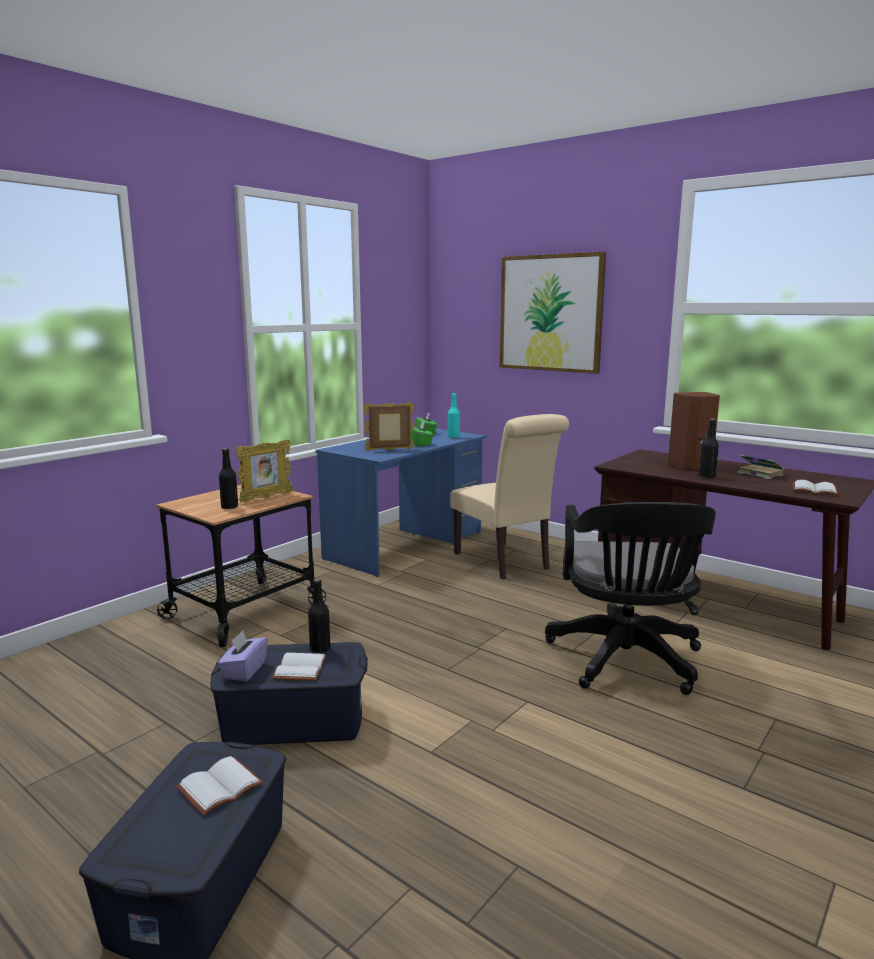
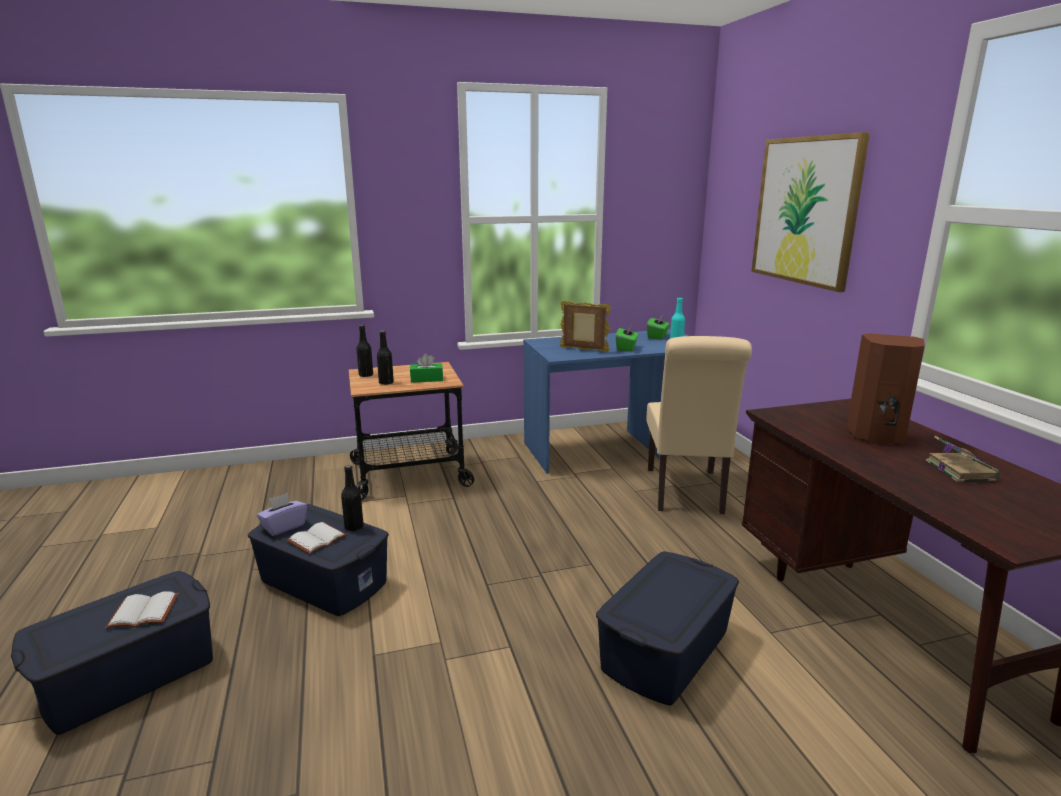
camera: 35 degrees right, 5 degrees up
picture frame [236,439,293,502] -> green tissue box [410,353,443,383]
black office chair [545,502,716,695] -> blue storage box [596,551,739,705]
black bottle [699,419,719,478] -> black bottle moved to [356,325,373,377]
white book [793,480,839,495] -> none

